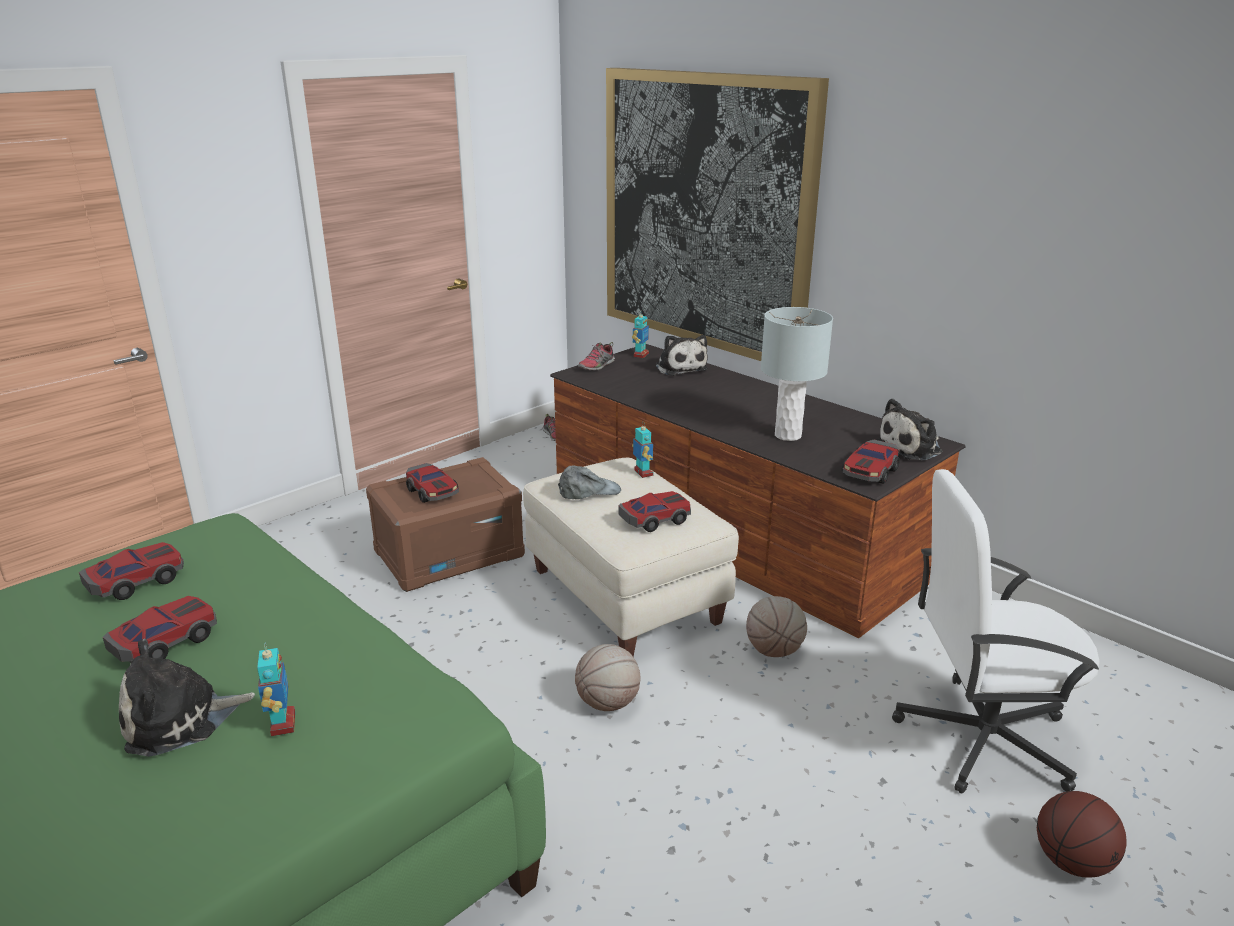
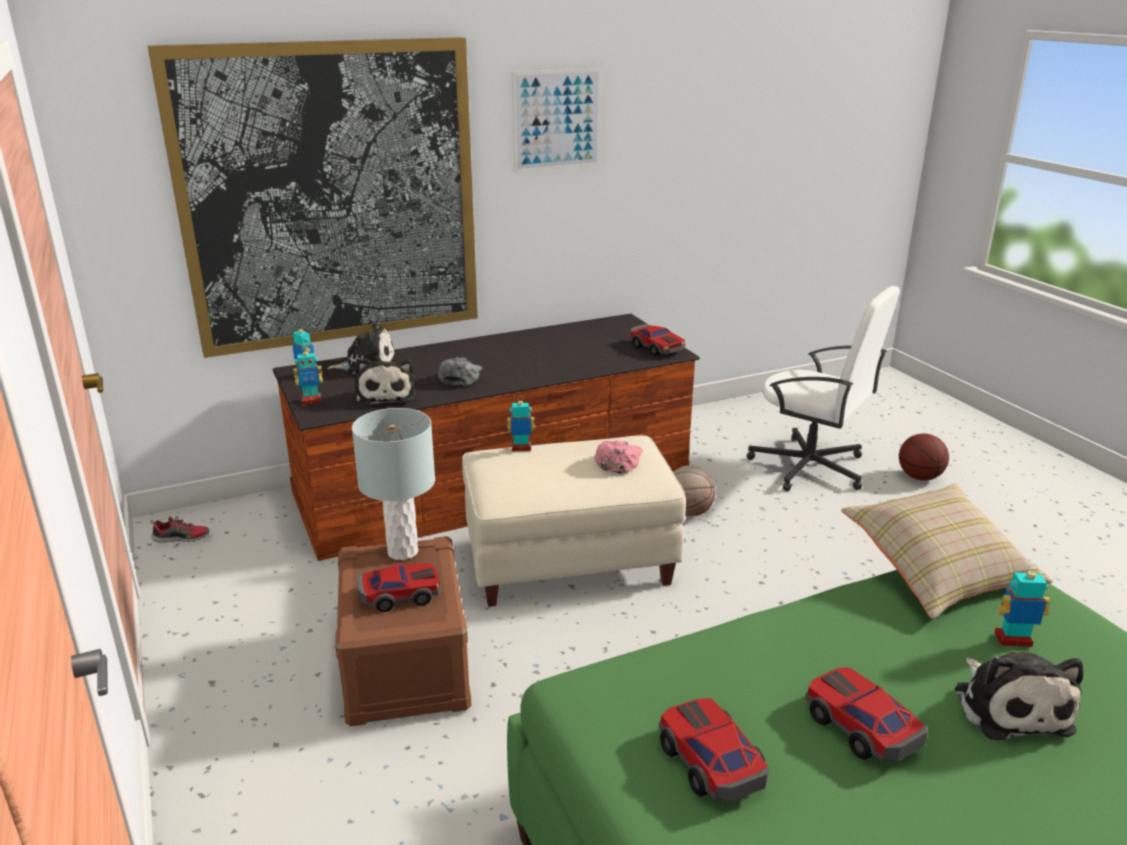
camera: 70 degrees left, 0 degrees up
grey cap [558,465,621,499] -> grey cap moved to [438,357,482,387]
basketball [575,644,641,711] -> none
shoe [578,342,615,371] -> toy robot [293,346,323,405]
toy car [619,491,691,532] -> pink cap [594,440,643,474]
grey table lamp [761,307,833,441] -> grey table lamp moved to [352,408,435,560]
plush toy [876,398,942,461] -> plush toy moved to [355,358,415,406]
white office chair [892,469,1099,793] -> white office chair turned 75 degrees counterclockwise [747,286,900,491]
none -> picture [512,68,601,172]
none -> beige pillow [841,483,1053,619]

